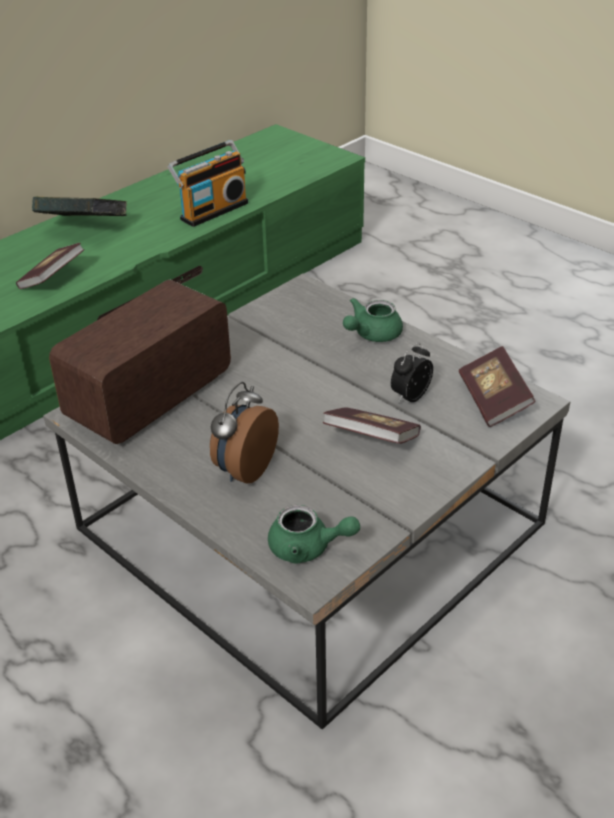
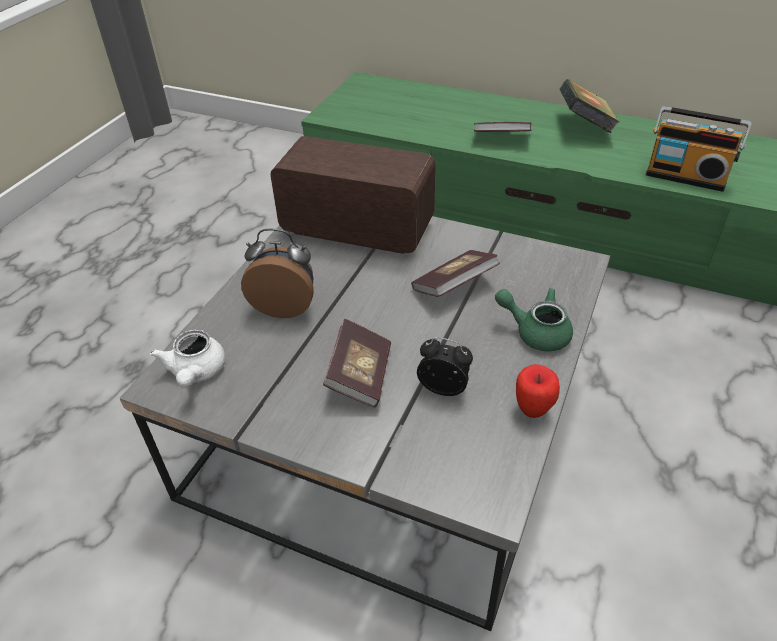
camera: 70 degrees right, 5 degrees up
green teapot [268,505,360,564] -> white teapot [150,330,225,387]
book [459,346,536,427] -> book moved to [411,250,500,297]
none -> apple [516,364,560,418]

